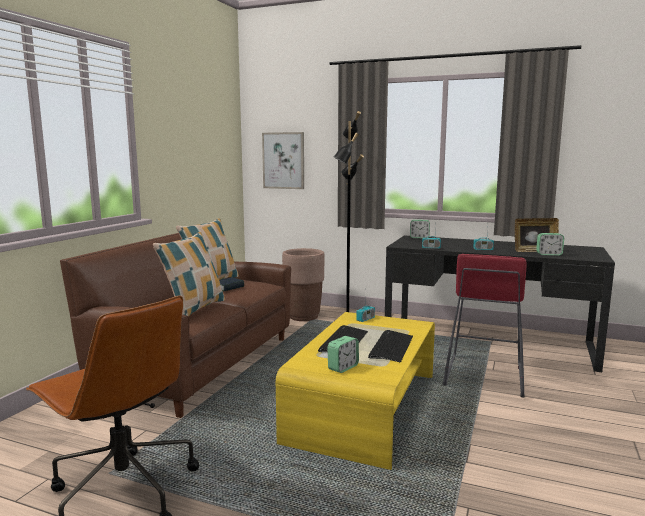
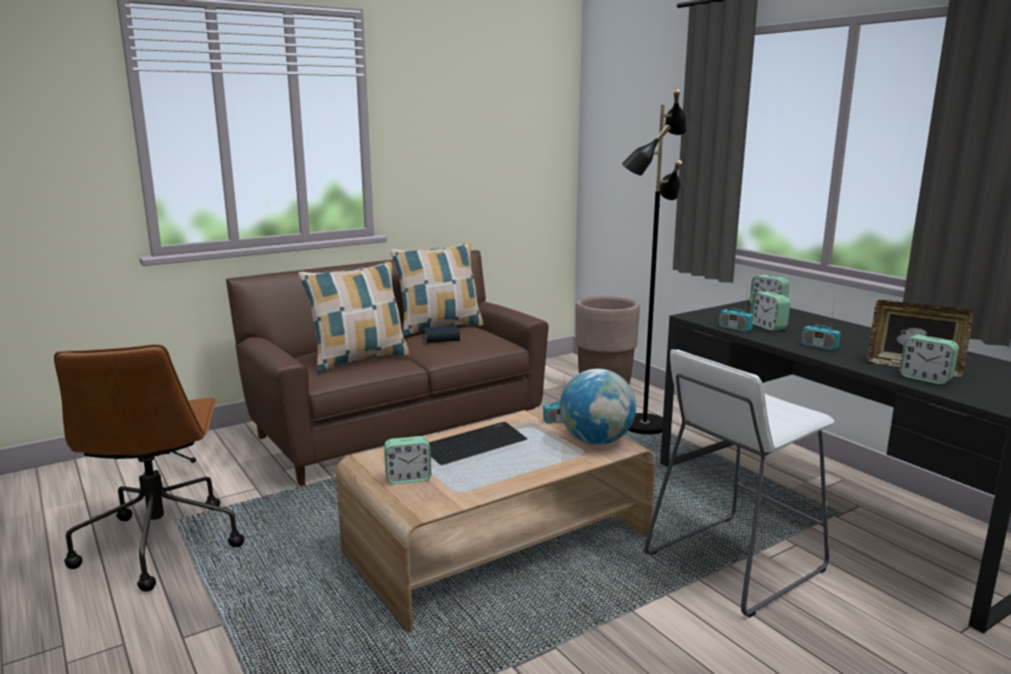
camera: 35 degrees right, 5 degrees up
picture [262,132,304,189] -> none
yellow coffee table [276,312,435,470] -> brown coffee table [336,407,655,633]
keyboard [368,330,413,363] -> none
red stool [443,254,526,397] -> white stool [644,350,835,617]
none -> globe [560,369,636,445]
none -> alarm clock [750,291,791,331]

